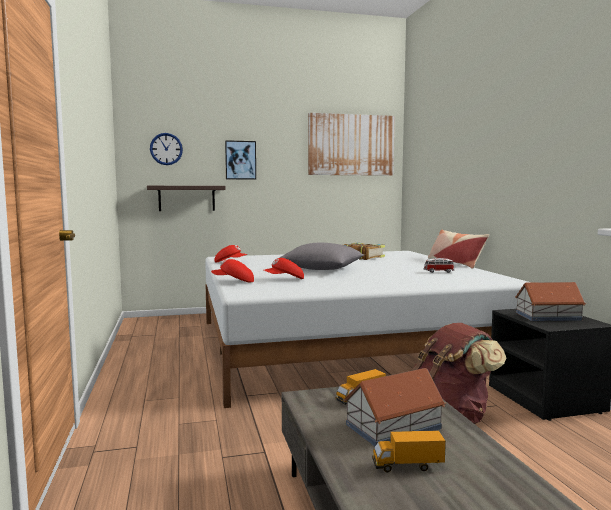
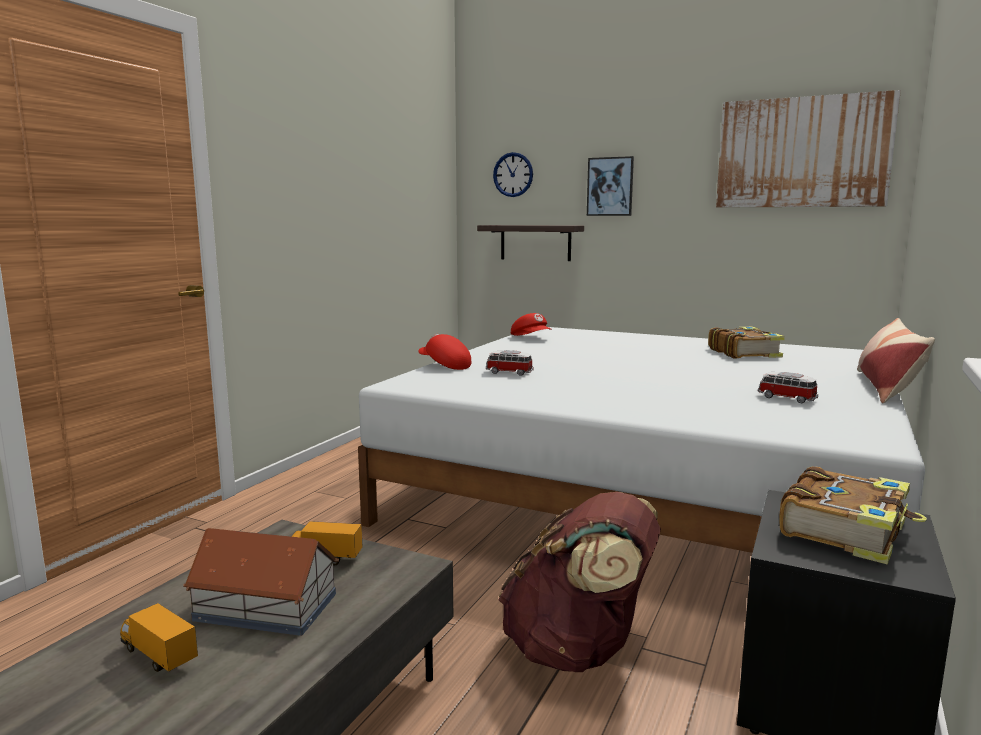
camera: 40 degrees right, 5 degrees up
red cap [264,258,304,279] -> toy car [486,350,534,376]
grey pillow [279,242,364,270] -> none
toy house [515,282,586,321] -> book [779,466,927,564]

